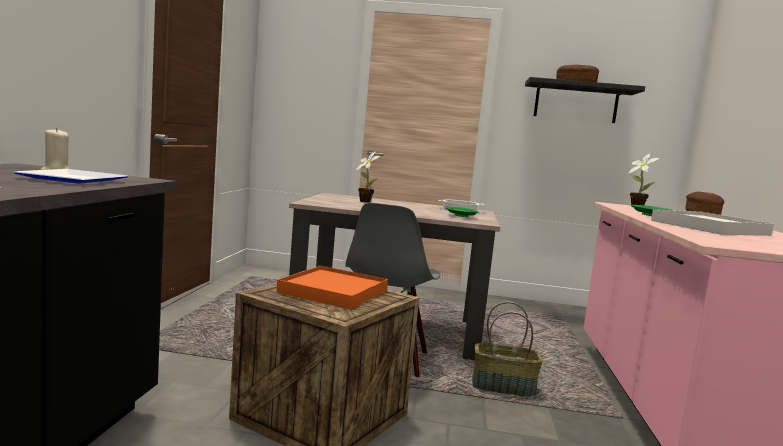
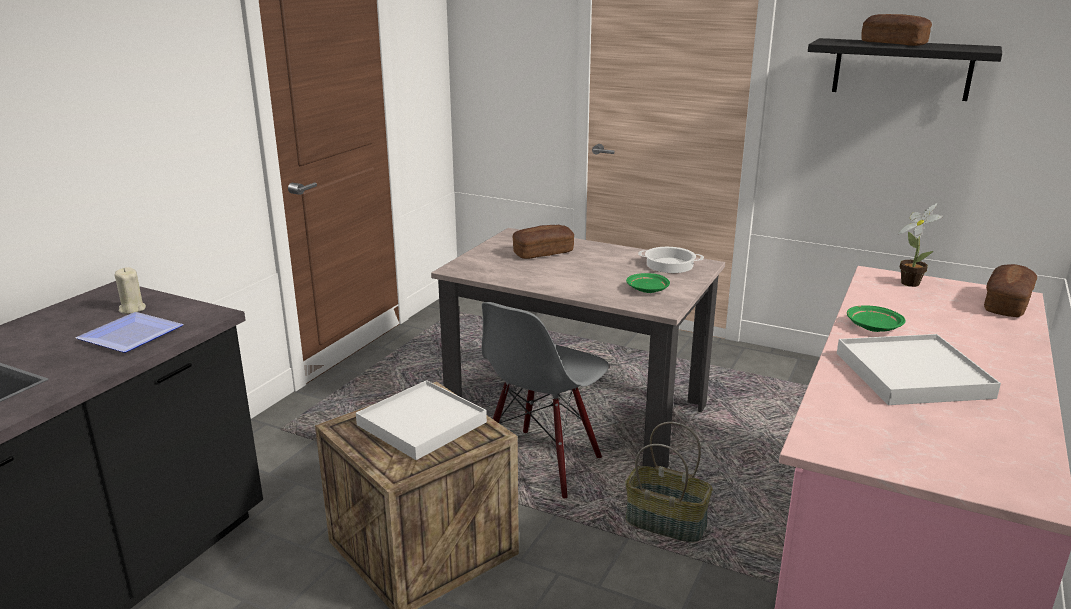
camera: 20 degrees right, 15 degrees up
orange tray [276,266,388,309] -> white tray [356,380,487,460]
potted plant [356,152,380,203] -> bread [512,225,574,259]

